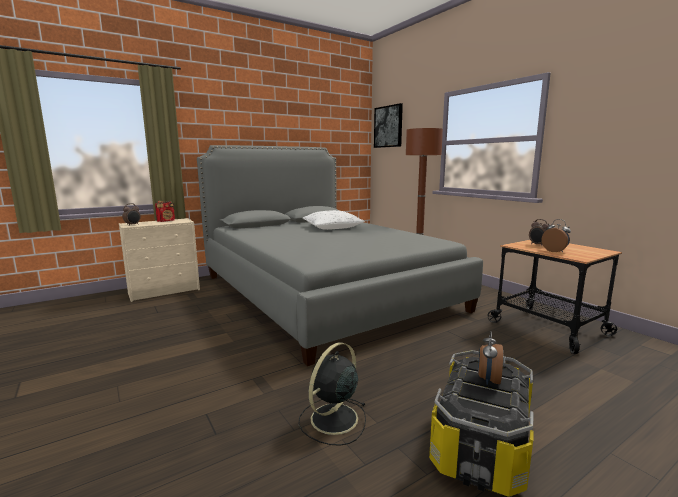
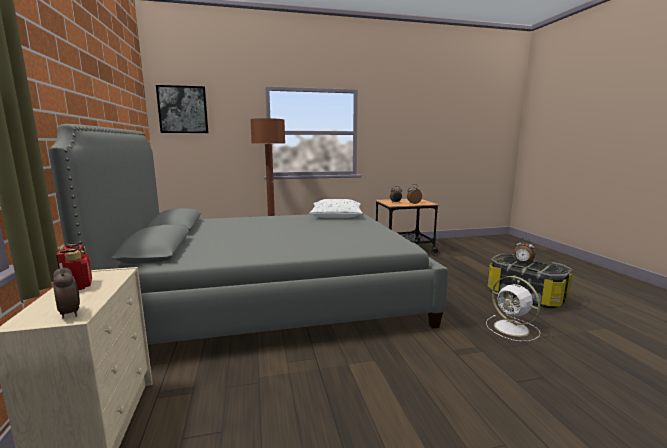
camera: 70 degrees left, 0 degrees up
black fan [298,342,366,446] -> white fan [486,276,541,342]
white pillow [303,210,365,230] -> white pillow moved to [310,199,363,218]

